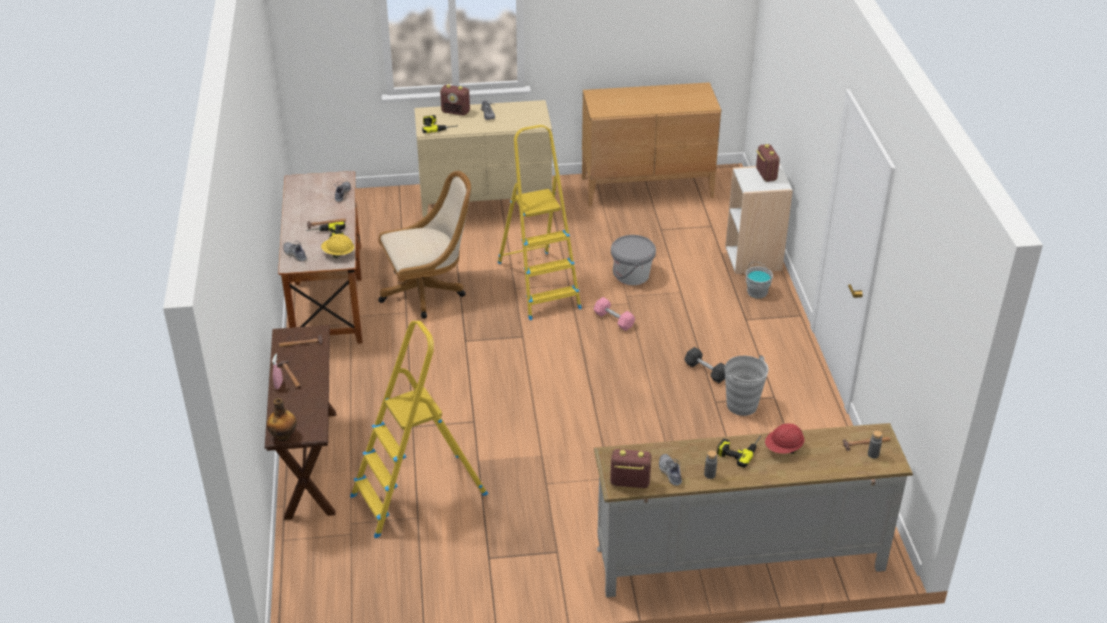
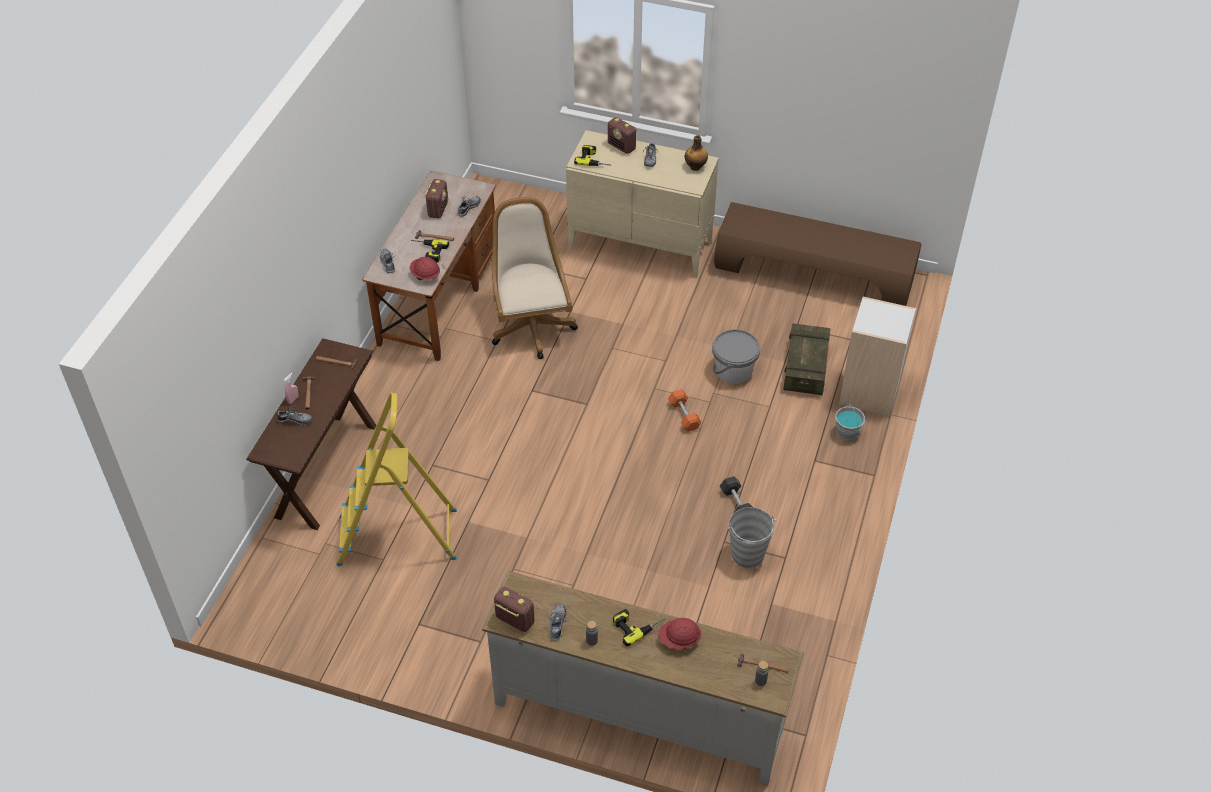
camera: 25 degrees right, 10 degrees up
bottle [267,398,297,441] -> bottle moved to [685,135,708,171]
yellow hard hat [321,234,354,258] -> red hard hat [410,257,440,280]
office chair [378,171,471,319] -> office chair turned 105 degrees counterclockwise [492,197,578,359]
yellow step ladder [498,125,582,320] -> none
brown cabinet [582,82,721,206] -> brown bench [714,202,921,306]
pink dumbbell [593,297,635,331] -> orange dumbbell [668,389,702,432]
radio [756,144,780,182] -> radio moved to [425,179,448,218]
none -> shoe [277,405,312,425]
none -> crate [784,323,830,395]

